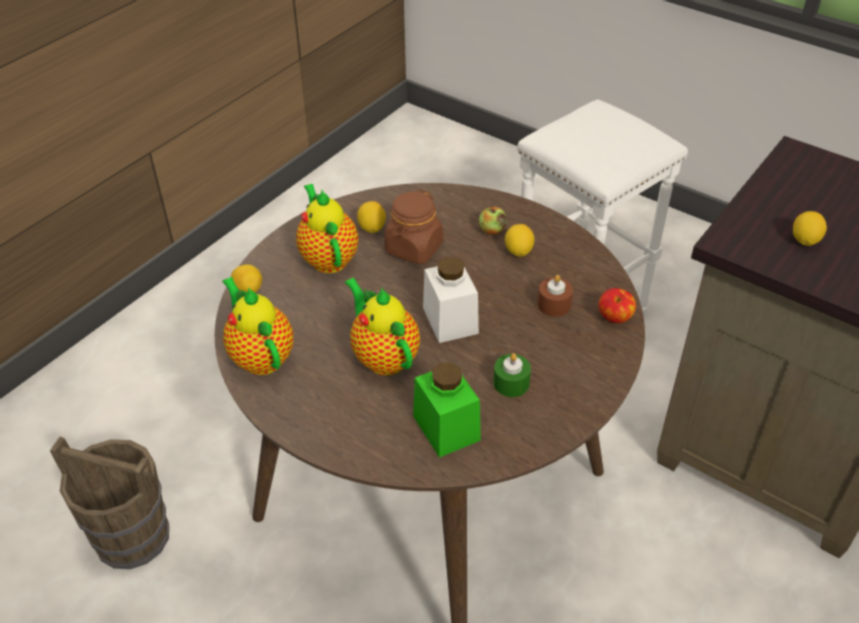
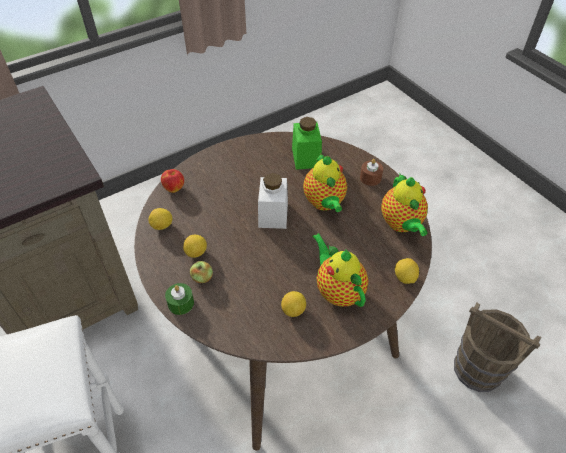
camera: 160 degrees left, 5 degrees up
teapot [296,184,359,273] -> teapot turned 150 degrees clockwise [312,233,368,307]
brown jar [384,190,443,264] -> none
green candle [493,353,531,397] -> green candle moved to [165,283,194,315]
brown candle [538,275,573,317] -> brown candle moved to [360,159,383,186]
lemon [793,211,827,246] -> lemon moved to [148,208,172,230]

